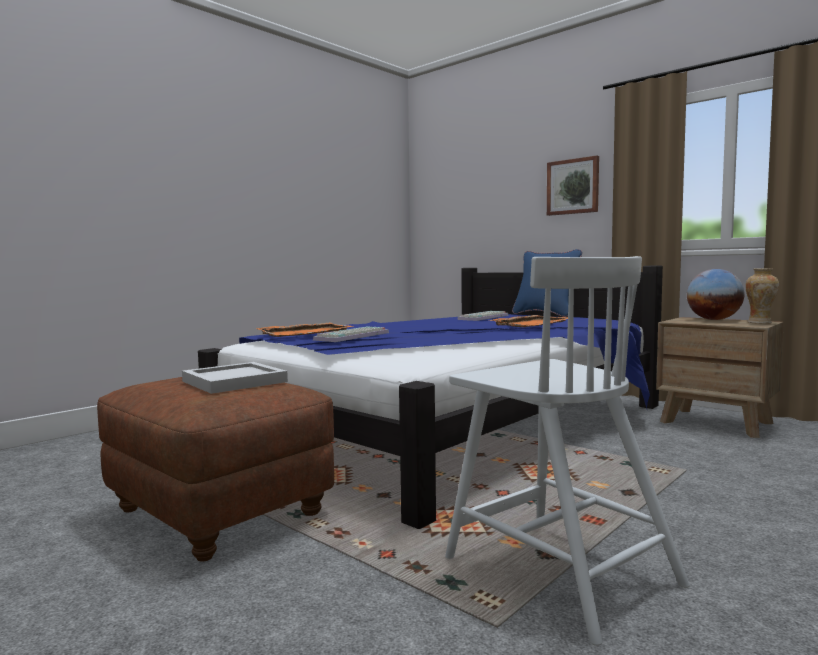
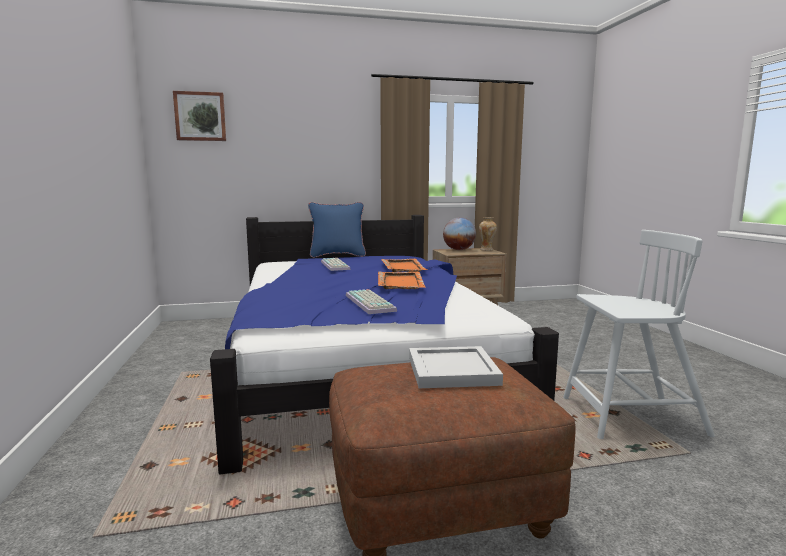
camera: 55 degrees left, 5 degrees up
orange tray [256,323,353,337] -> orange tray moved to [378,272,426,289]
picture [547,155,599,216] -> picture moved to [173,91,226,141]

